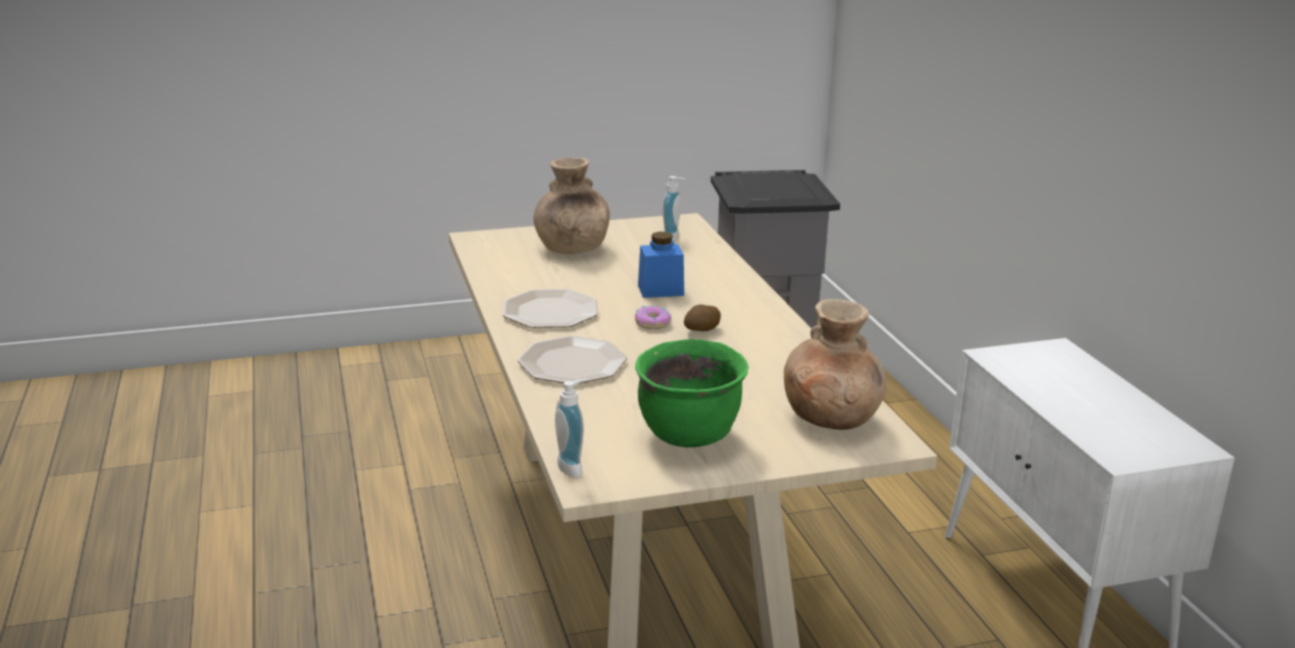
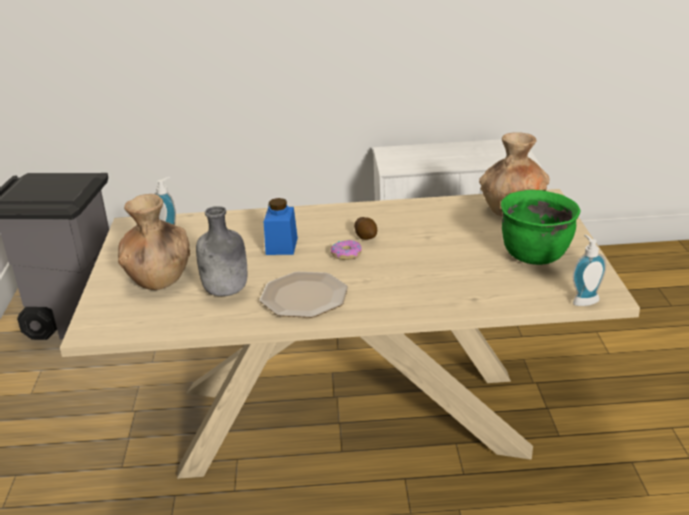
camera: 75 degrees left, 5 degrees up
plate [518,336,627,384] -> none
none -> grey bottle [196,206,247,296]

